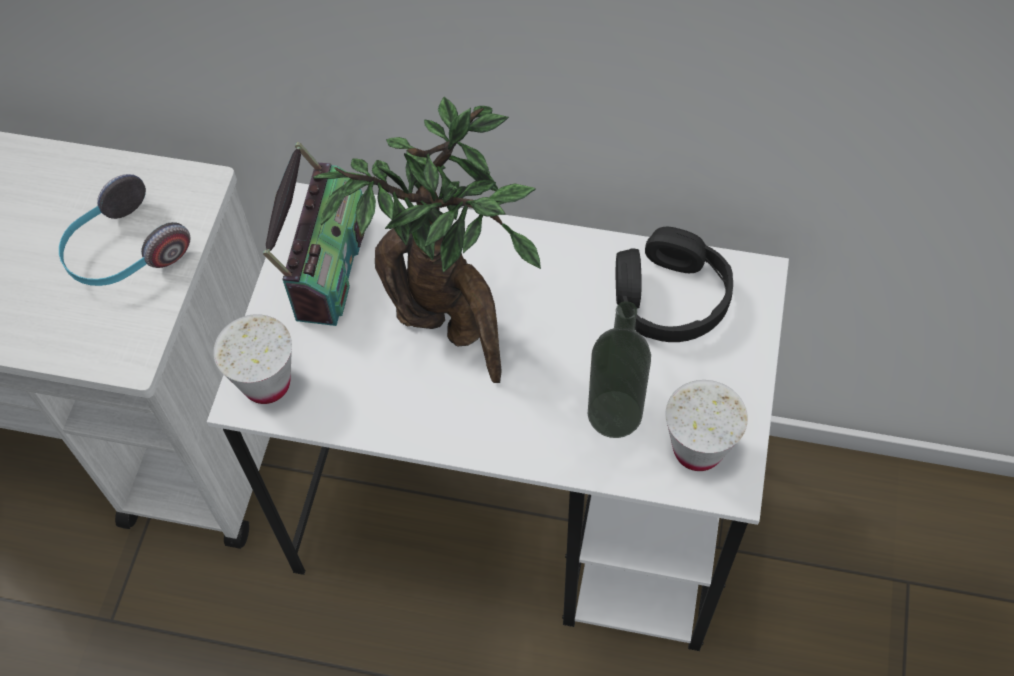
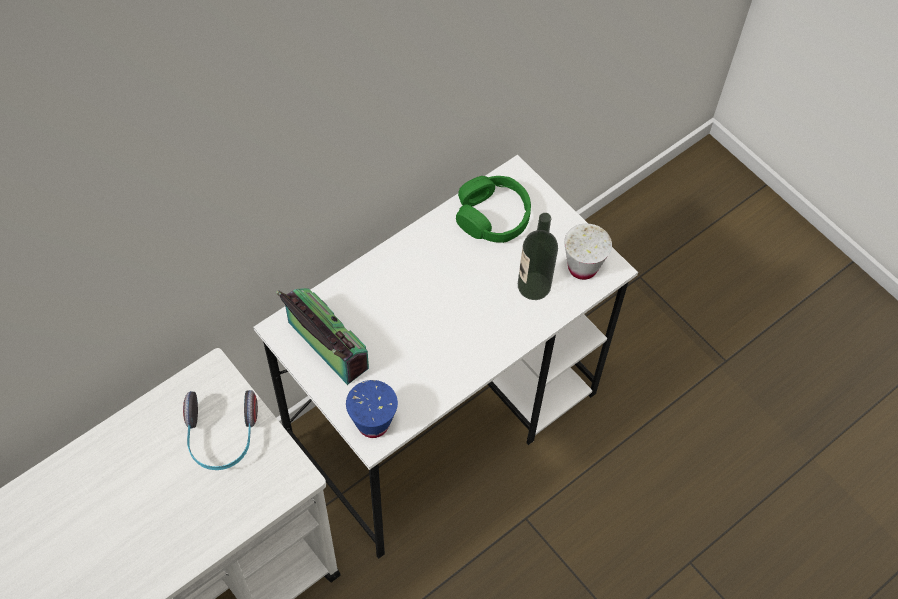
camera: 55 degrees left, 0 degrees up
white cup [213,314,292,404] -> blue cup [346,380,398,438]
potted plant [313,97,541,383] -> none
black headphones [616,227,733,342] -> green headphones [456,176,531,243]

